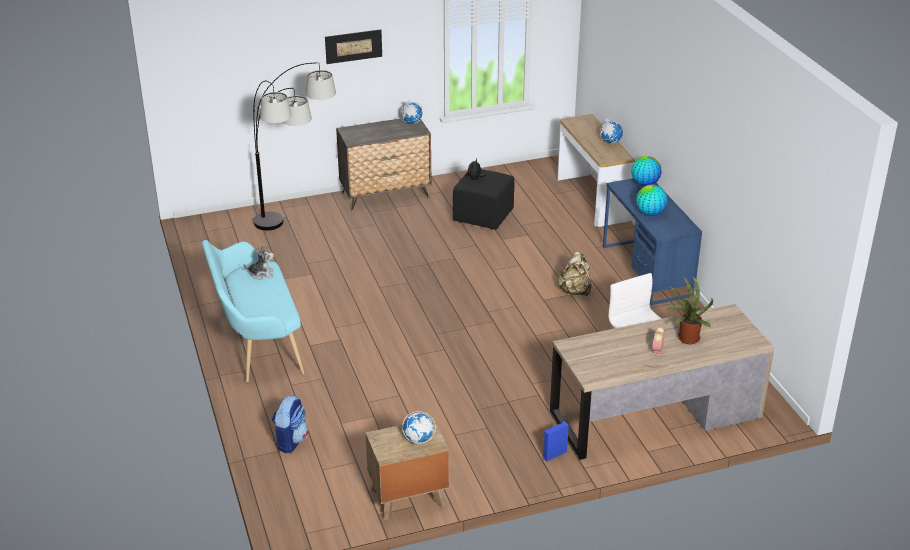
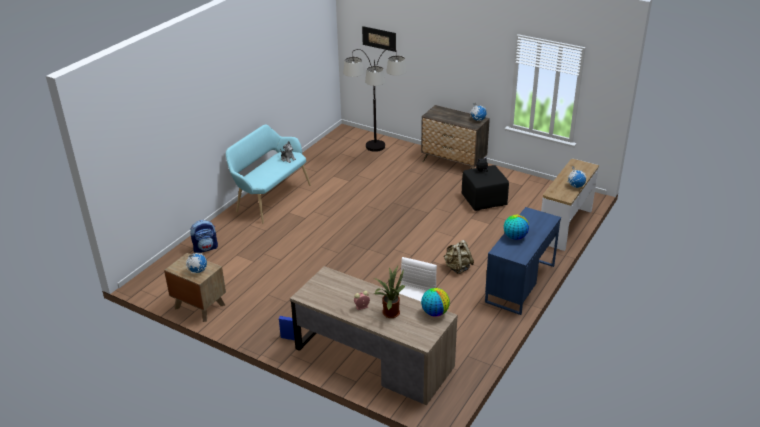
camera: 50 degrees right, 0 degrees up
picture [325,29,382,64] -> picture moved to [362,26,396,52]
globe [631,156,662,186] -> globe moved to [421,288,450,316]

